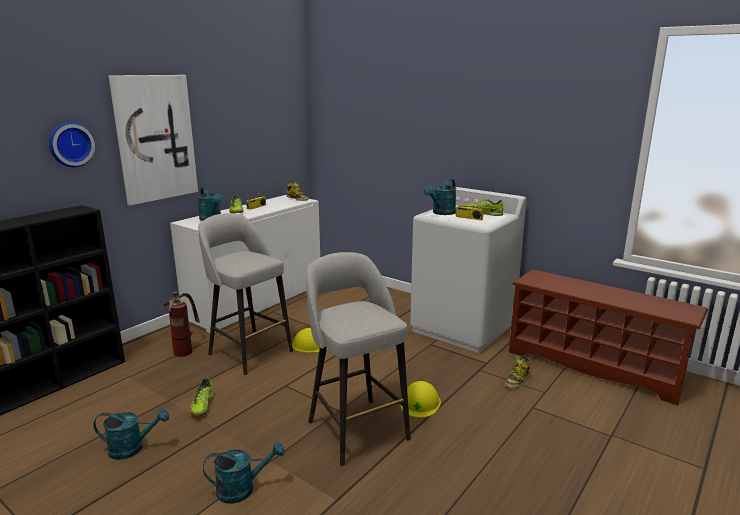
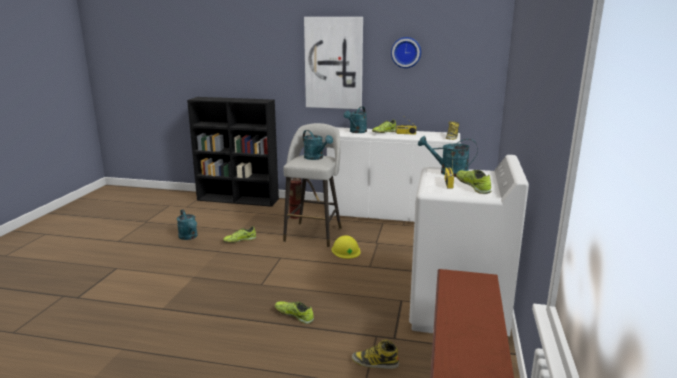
camera: 65 degrees right, 0 degrees up
wall clock [49,122,95,167] -> wall clock moved to [391,37,421,68]
turquoise watering can [203,441,285,504] -> turquoise watering can moved to [303,130,333,160]
grey stool [306,252,411,466] -> none
yellow hard hat [401,381,441,418] -> shoe [275,301,314,324]

